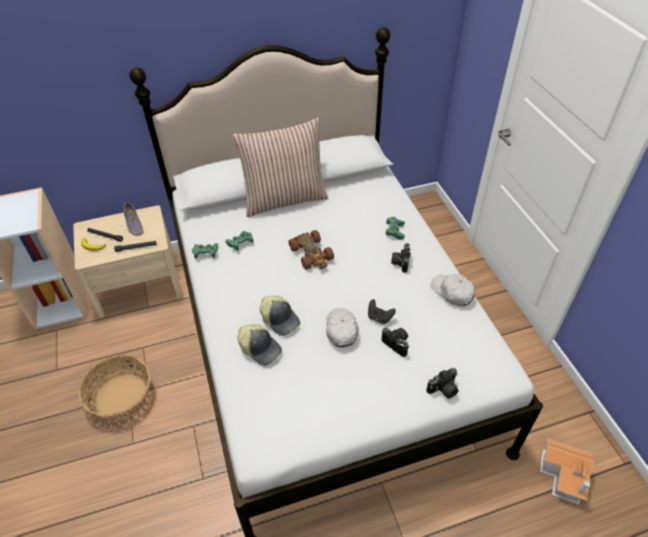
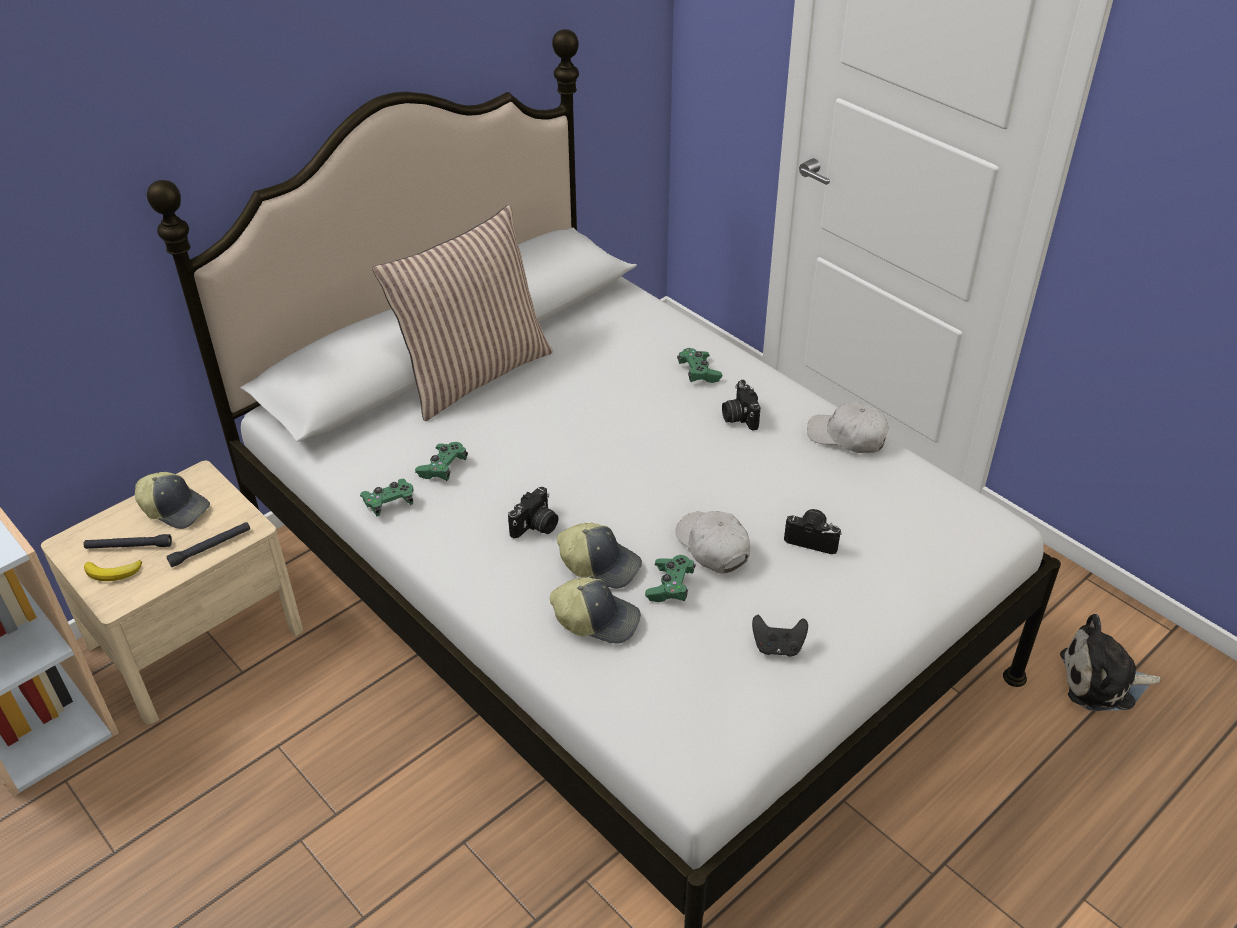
camera: 25 degrees left, 5 degrees down
basket [78,355,151,420] -> none
shoe [123,202,143,236] -> cap [135,472,210,529]
brown toy car [289,230,334,270] -> none
black game controller [368,299,396,324] -> black game controller moved to [752,615,808,657]
camera [426,368,459,399] -> camera moved to [508,487,558,539]
toy house [540,439,594,505] -> plush toy [1060,614,1161,711]
none -> green game controller [645,555,696,602]

